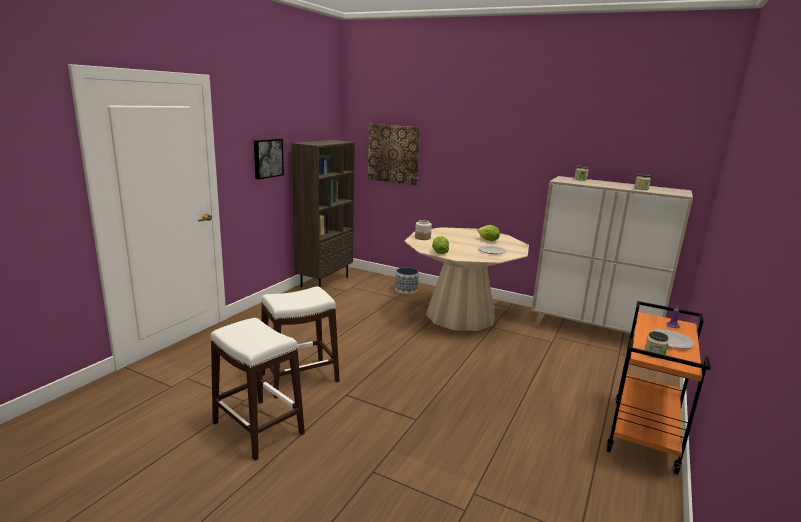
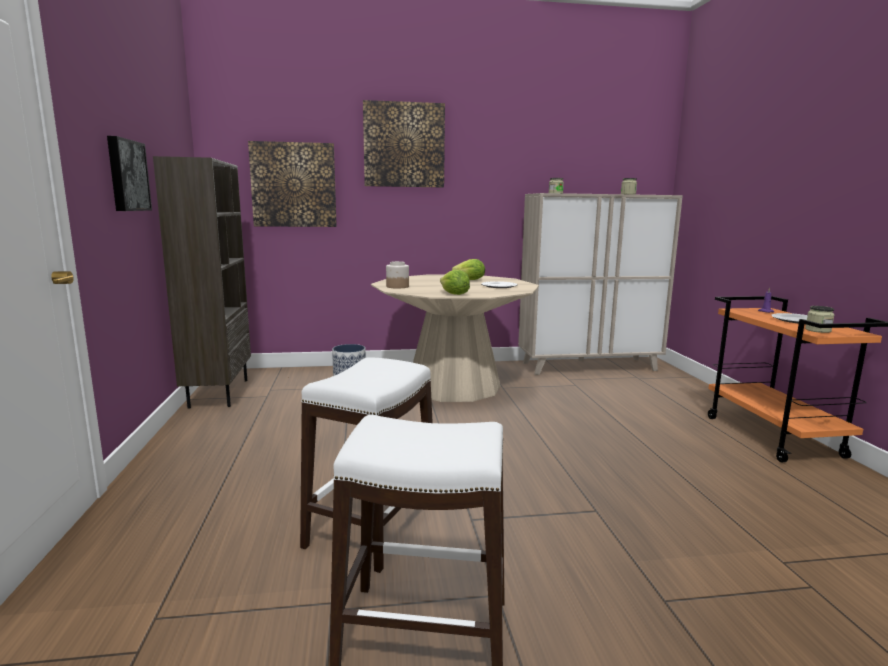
camera: 35 degrees left, 5 degrees down
none -> picture [363,100,445,187]

